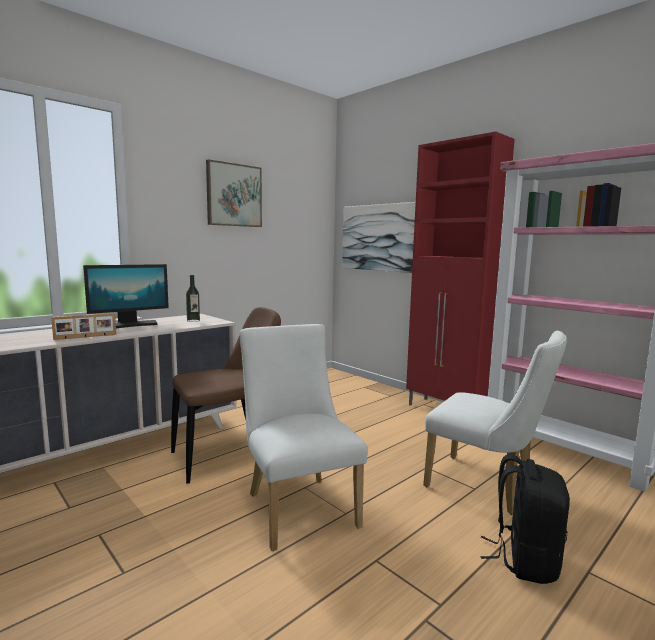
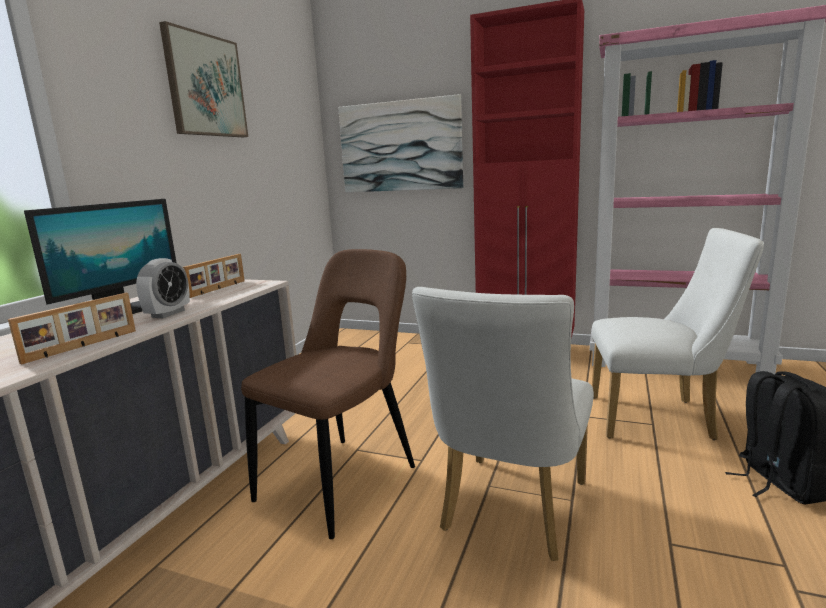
camera: 25 degrees left, 5 degrees up
bottle [186,275,200,322] -> picture frame [183,254,245,298]
white chair [239,324,368,551] -> white chair turned 105 degrees counterclockwise [412,287,594,561]
none -> alarm clock [136,258,190,318]

